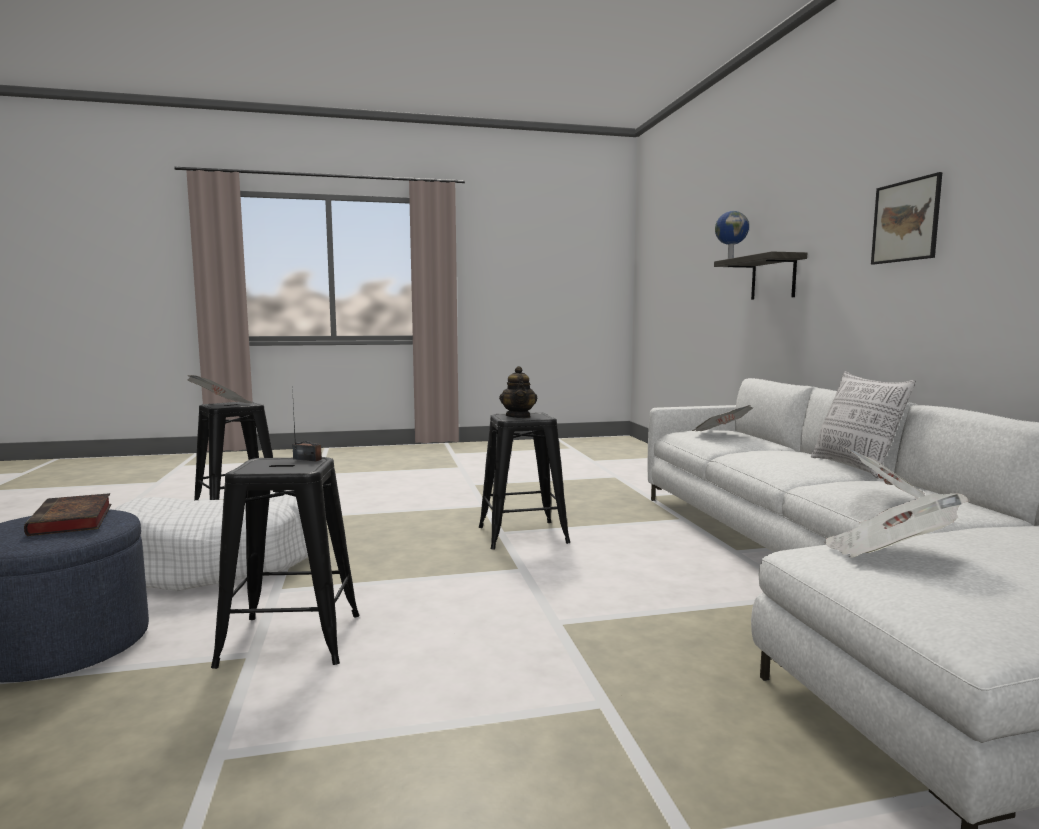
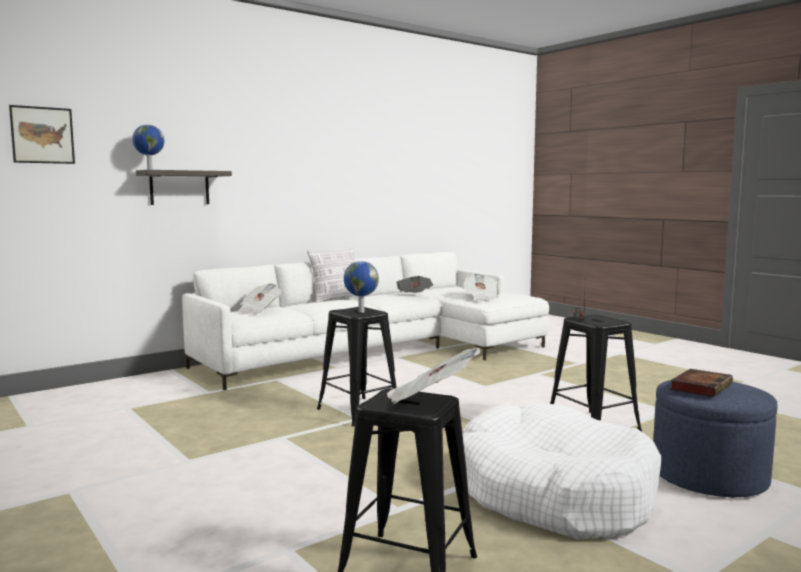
camera: 115 degrees left, 0 degrees up
teapot [499,366,537,418] -> globe [344,261,379,313]
picture [871,172,942,265] -> picture moved to [9,105,75,164]

